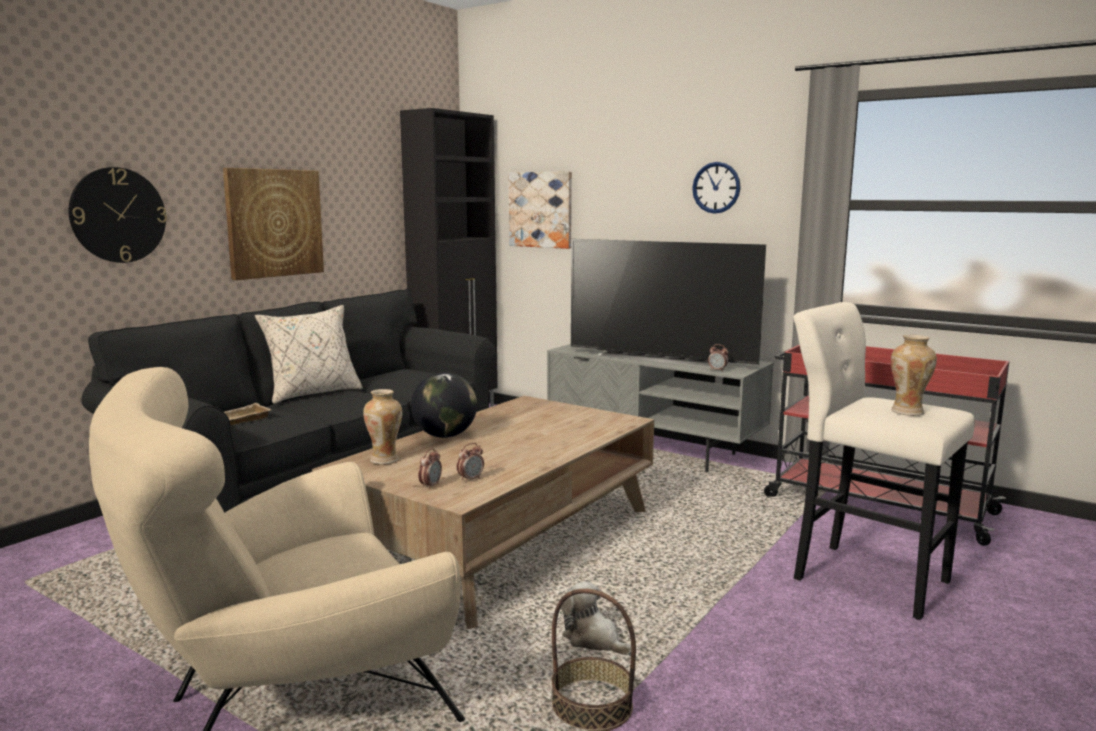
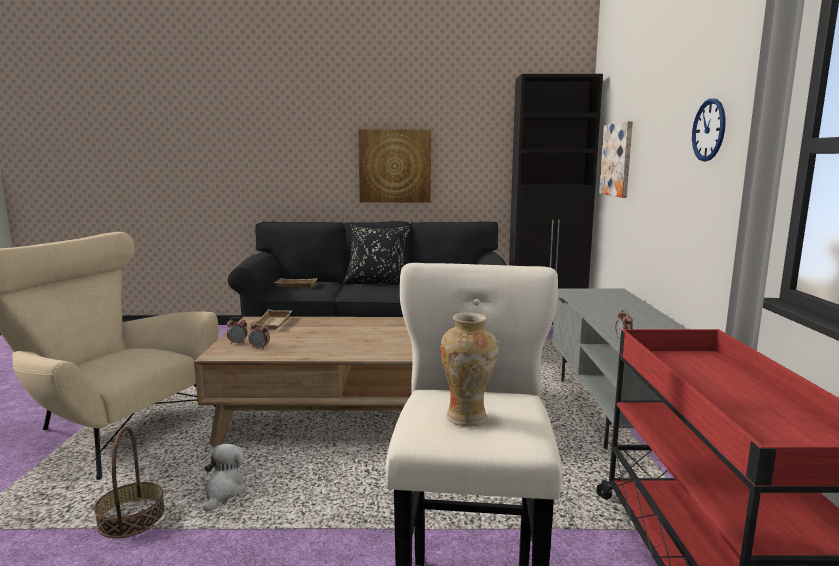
camera: 55 degrees right, 0 degrees up
wall clock [69,167,167,263] -> none
beige pillow [255,305,363,404] -> black pillow [343,224,411,286]
vase [363,389,402,464] -> beige tray [254,309,292,330]
globe [411,372,477,438] -> none
television [571,239,766,368] -> none

